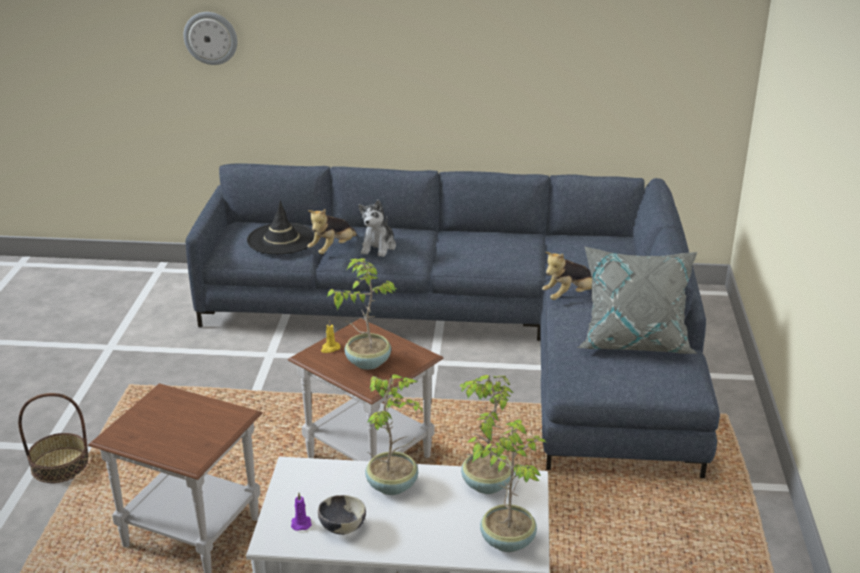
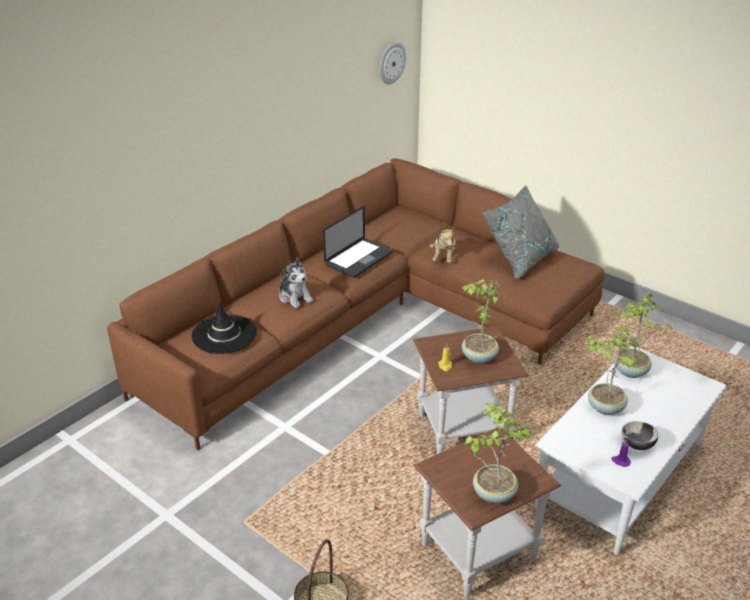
camera: 55 degrees left, 5 degrees up
wall clock [184,12,237,65] -> wall clock moved to [379,42,406,84]
blue sofa [186,164,720,478] -> brown sofa [107,158,605,450]
plush toy [307,209,357,254] -> none
potted plant [468,419,547,552] -> potted plant moved to [465,403,531,503]
none -> laptop [323,206,393,278]

